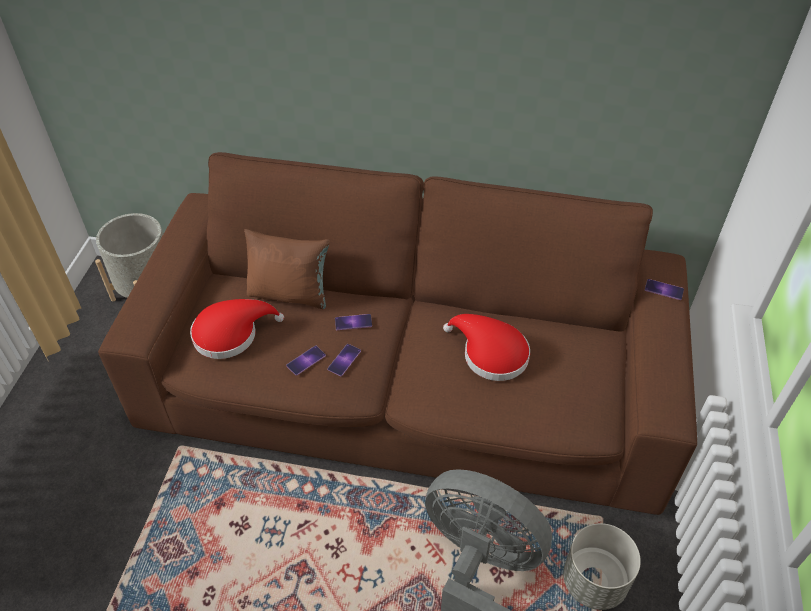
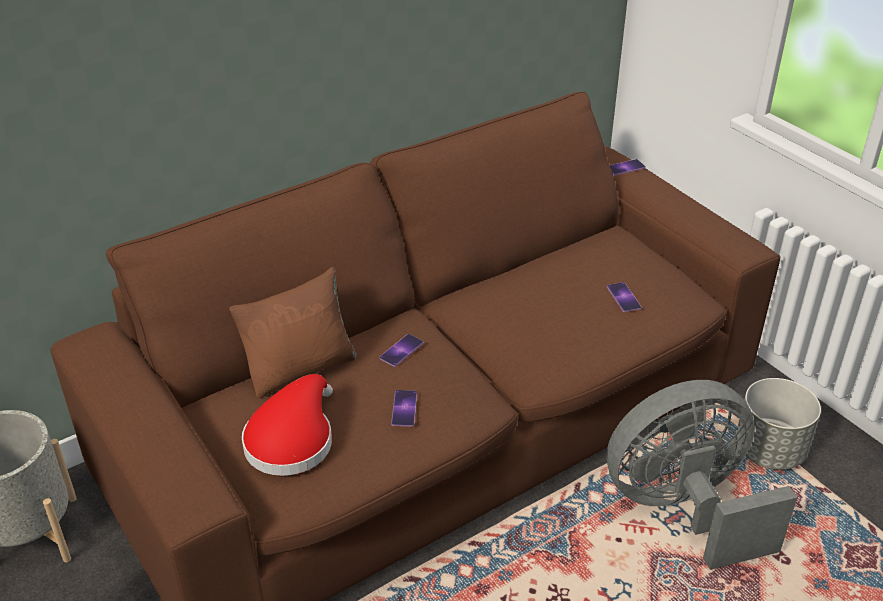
camera: 45 degrees left, 10 degrees down
phone [327,344,361,376] -> phone moved to [607,282,642,312]
red hat [443,314,530,381] -> none

